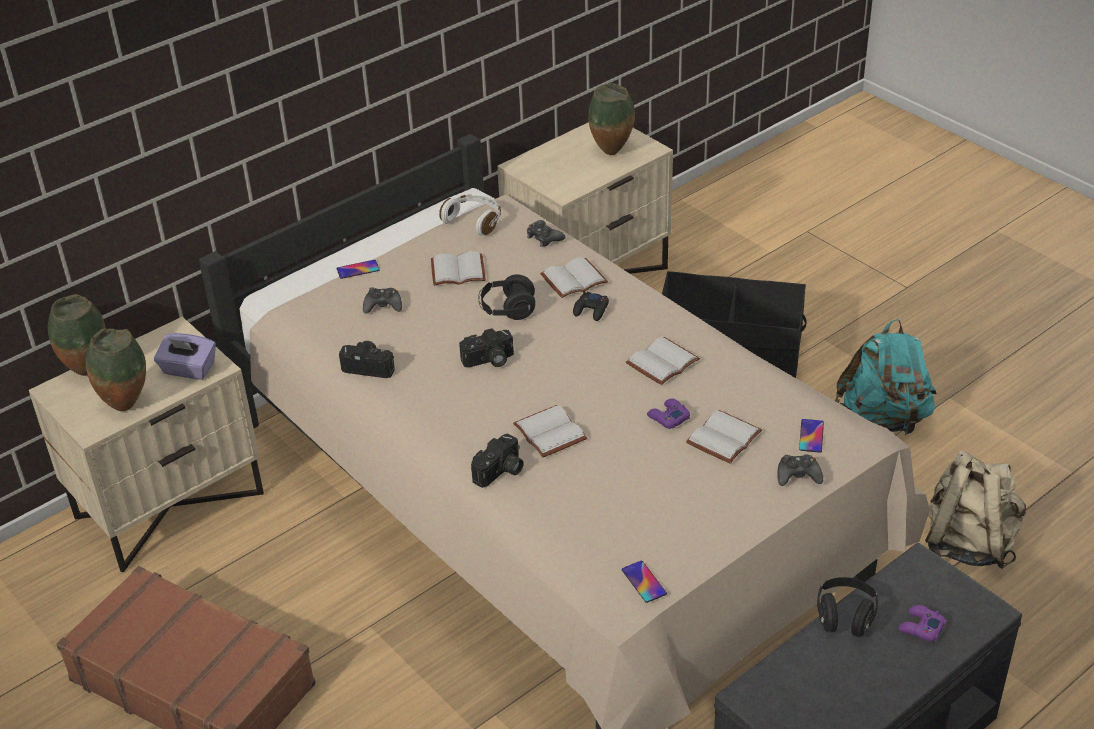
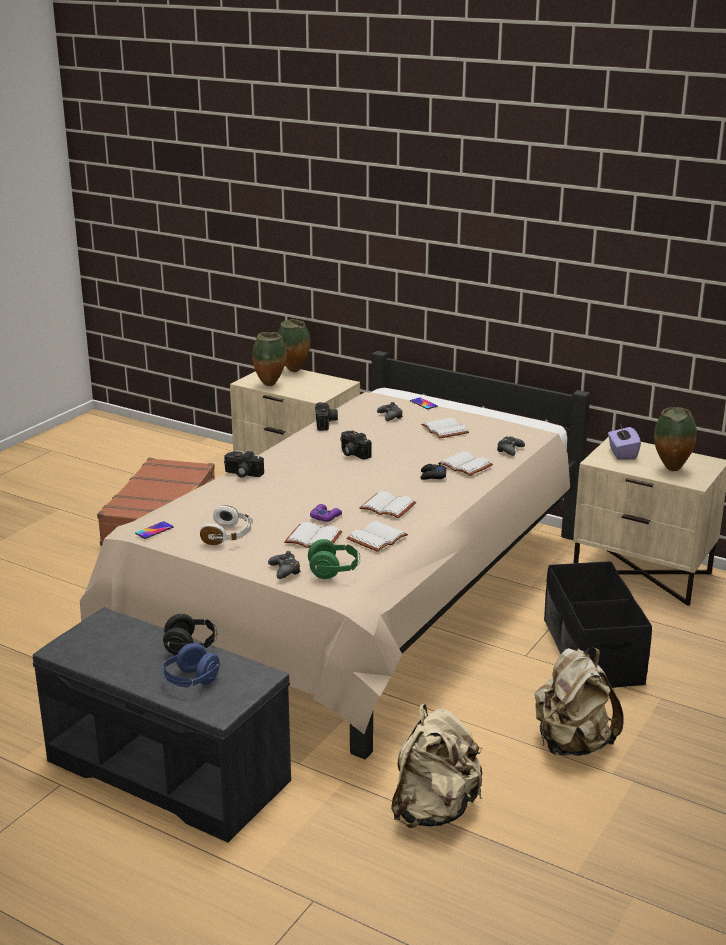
camera: 70 degrees right, 15 degrees down
purple tissue box [154,333,216,380] -> purple tissue box moved to [608,424,641,460]
white headphones [439,194,501,235] -> white headphones moved to [200,505,253,545]
black headphones [478,274,536,320] -> none
white book [513,405,587,458] -> white book moved to [347,521,408,552]
phone [799,419,824,453] -> green headphones [308,539,360,579]
turquoise backpack [835,319,937,436] -> beige backpack [535,648,623,756]
purple game controller [899,605,946,642] -> blue headphones [162,643,220,687]

